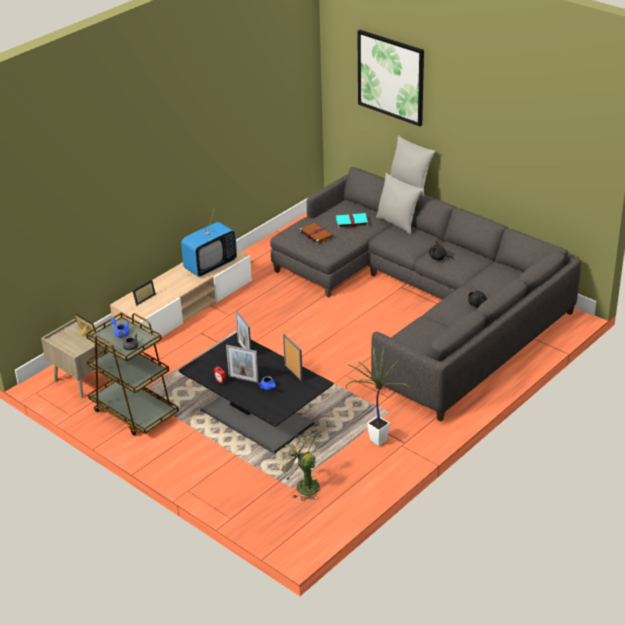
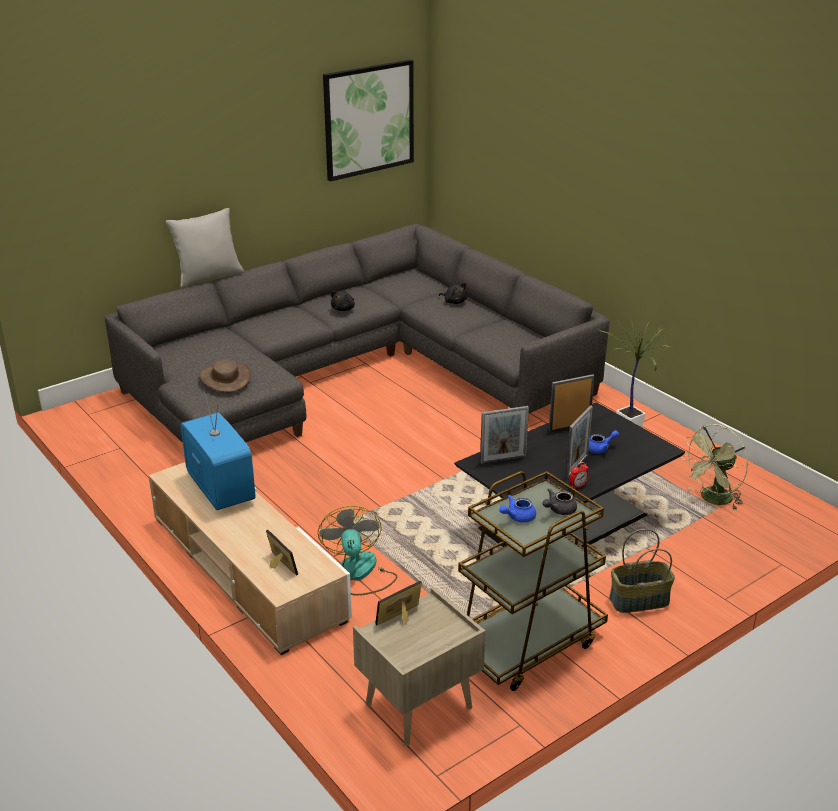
camera: 80 degrees left, 5 degrees down
brown book [299,223,334,244] -> brown hat [199,359,251,392]
turquoise book [335,213,368,228] -> none
picture [357,30,424,126] -> picture moved to [323,59,414,182]
grey pillow [376,173,423,234] -> none
none -> fan [318,506,397,596]
none -> basket [609,529,675,613]

